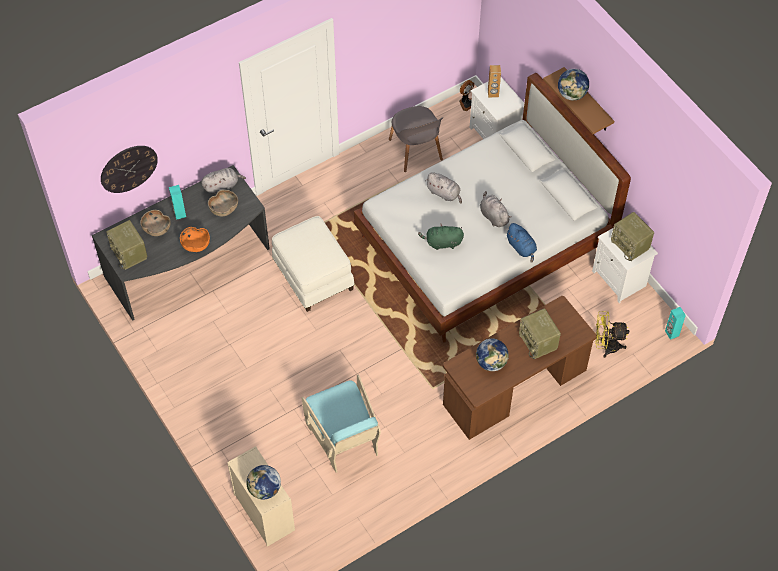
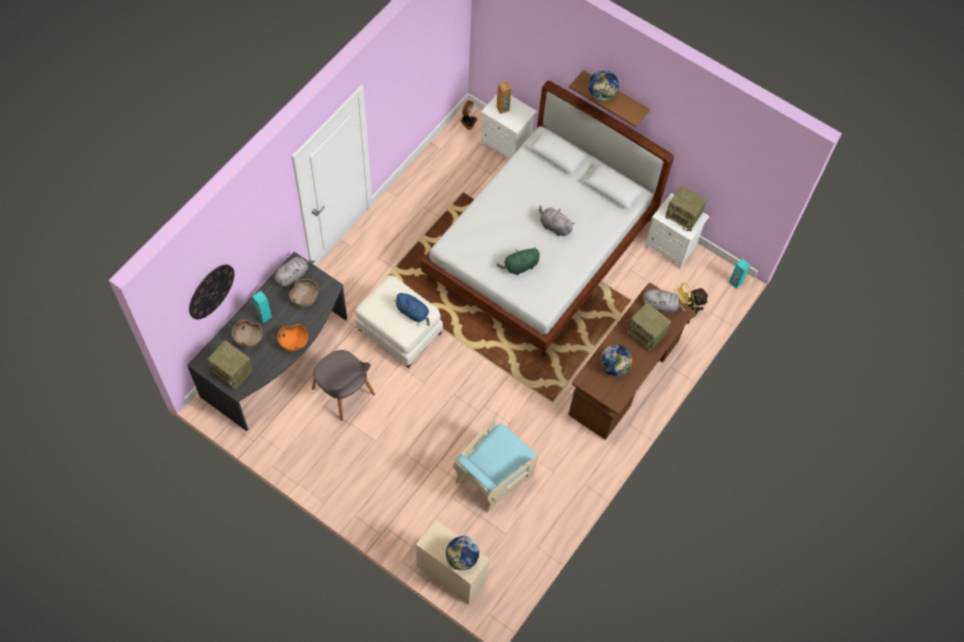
camera: 25 degrees left, 5 degrees up
turquoise armchair [301,374,381,473] -> turquoise armchair turned 90 degrees clockwise [453,417,538,513]
grey chair [389,106,443,172] -> grey chair moved to [312,350,375,421]
grey plush toy [425,172,462,204] -> grey plush toy moved to [643,289,686,313]
blue plush toy [505,223,537,263] -> blue plush toy moved to [394,293,430,326]

